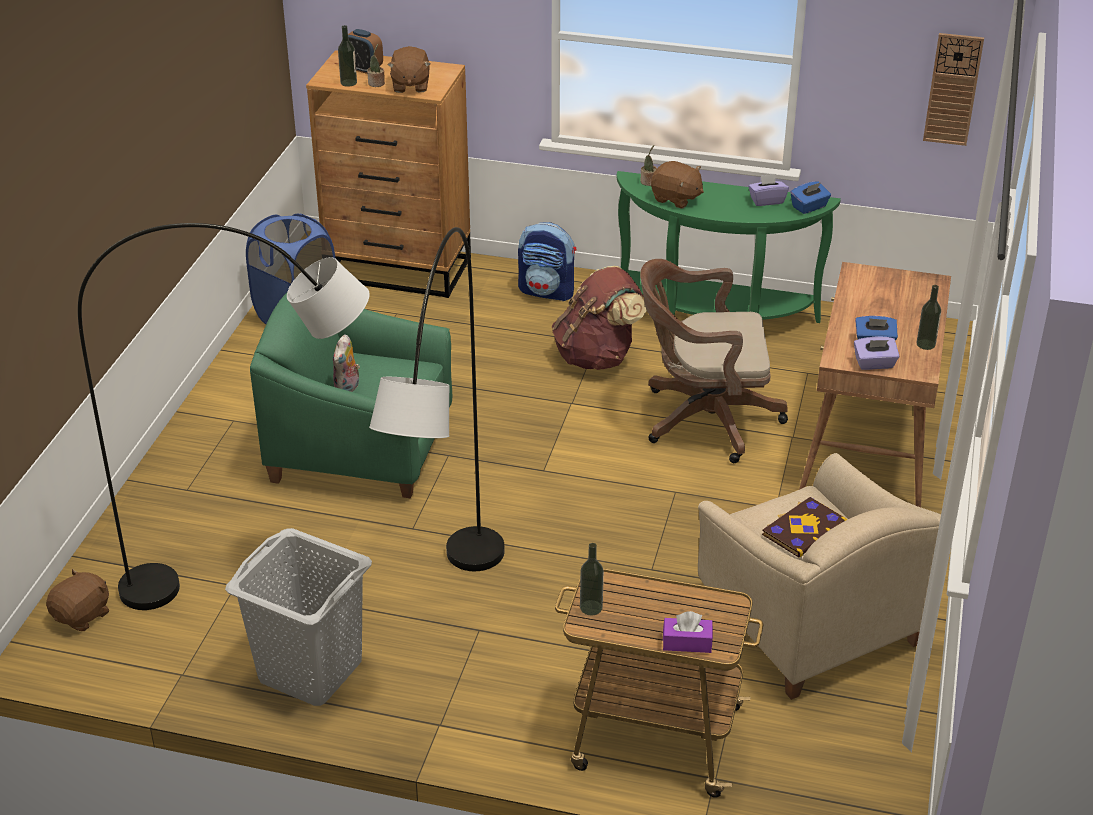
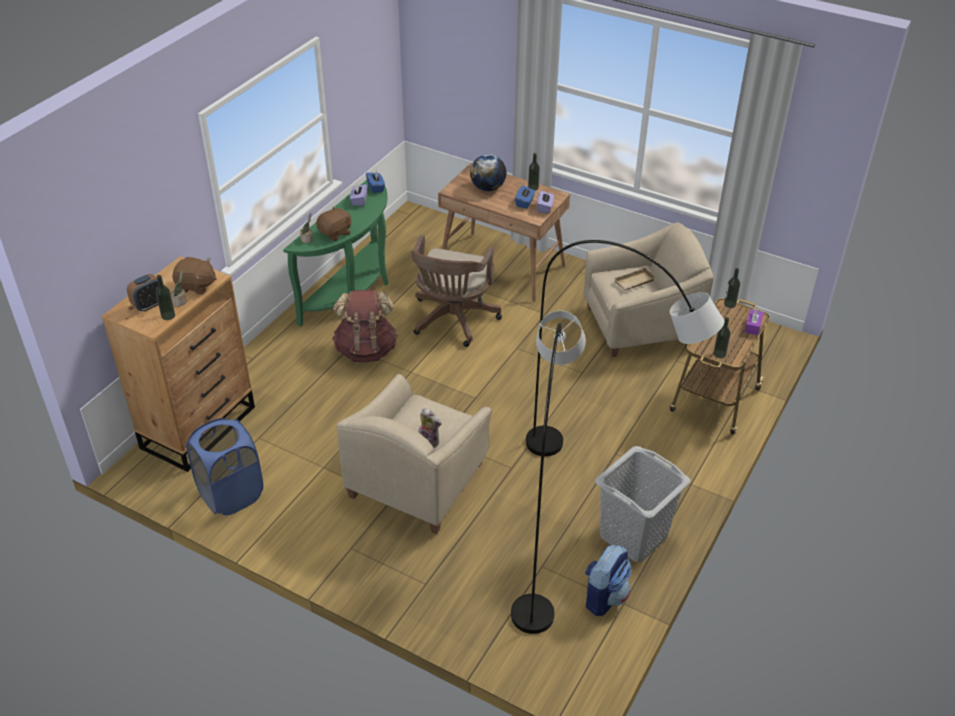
camera: 75 degrees left, 5 degrees up
brown plush toy [46,569,109,631] -> none
green armchair [250,293,452,498] -> beige armchair [336,374,492,534]
backpack [518,222,576,301] -> backpack moved to [585,545,632,616]
book [762,497,847,557] -> beige tray [614,266,657,290]
wall clock [923,33,984,146] -> none
none -> globe [470,154,506,191]
none -> bottle [724,268,740,308]

